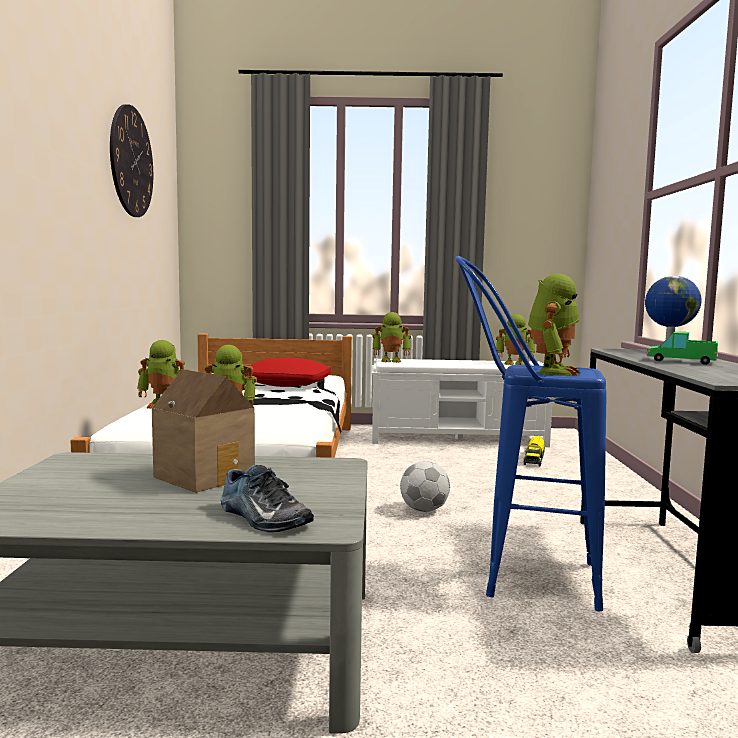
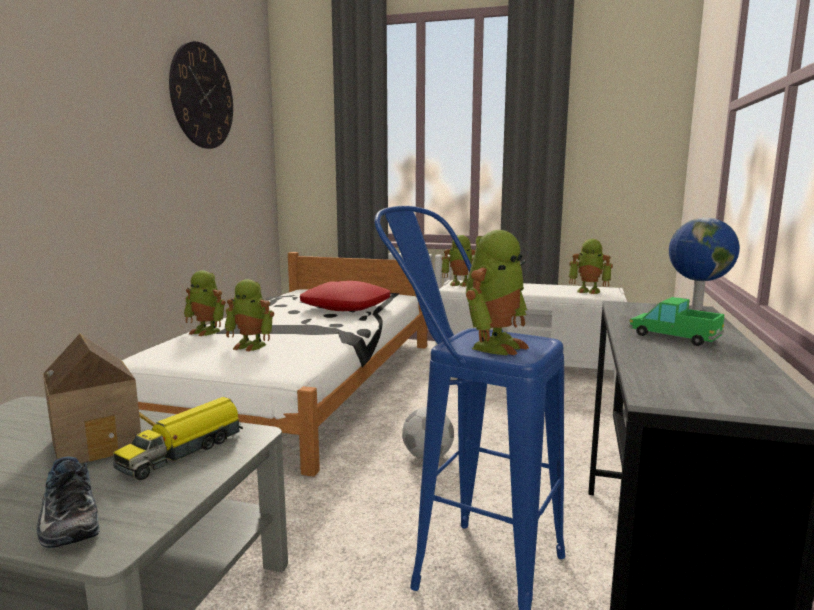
camera: 15 degrees right, 5 degrees up
toy truck [523,436,545,466] -> toy truck moved to [113,397,243,480]

